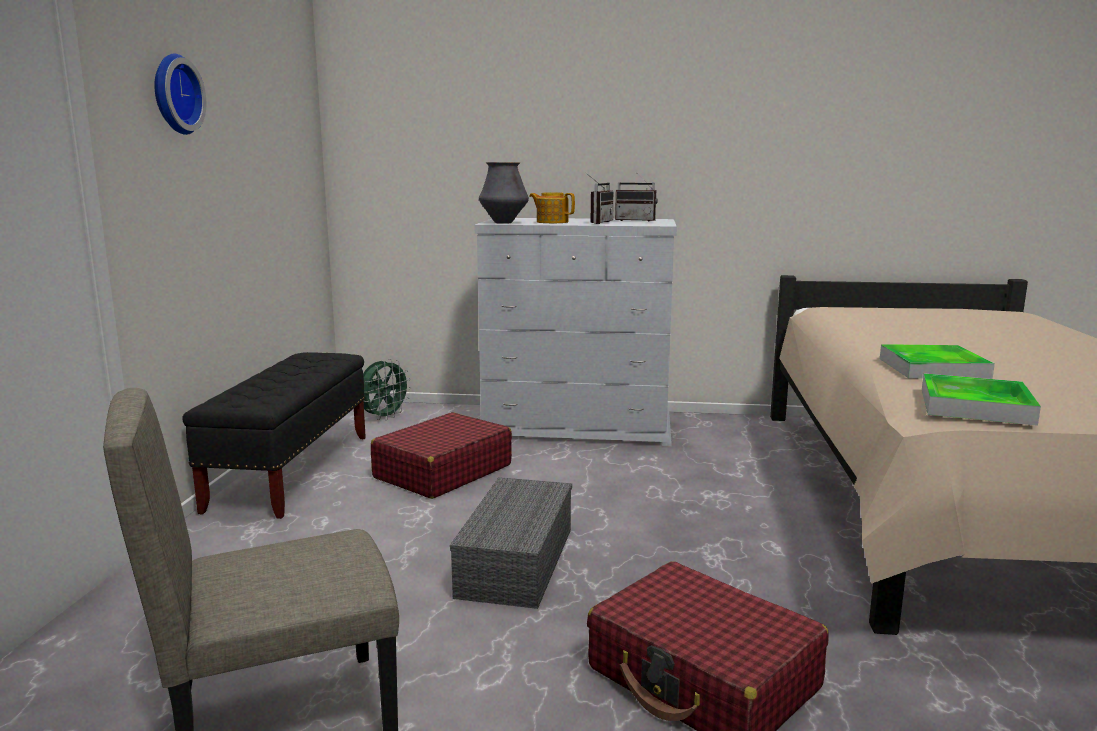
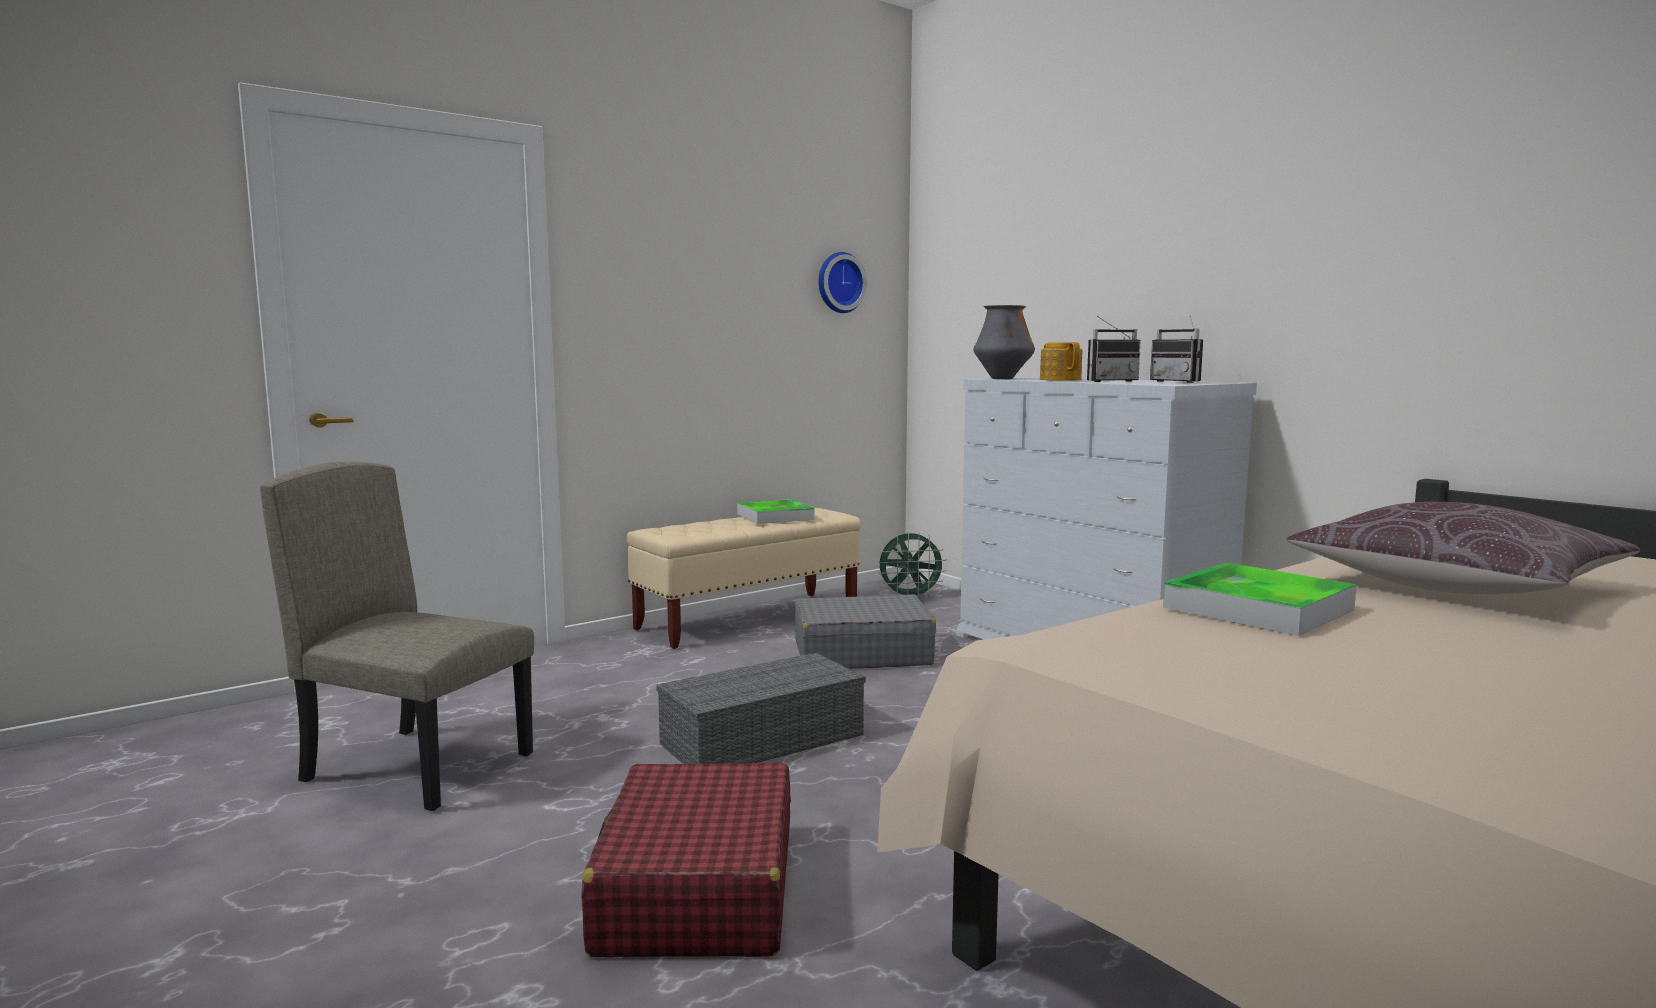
camera: 45 degrees right, 5 degrees down
wall clock [154,54,206,135] -> wall clock moved to [818,252,867,313]
black bench [182,352,366,519] -> beige bench [627,508,861,649]
red suitcase [371,412,512,499] -> grey suitcase [795,594,936,669]
tray [922,373,1041,426] -> tray moved to [737,499,814,524]
none -> brown pillow [1286,502,1640,594]

